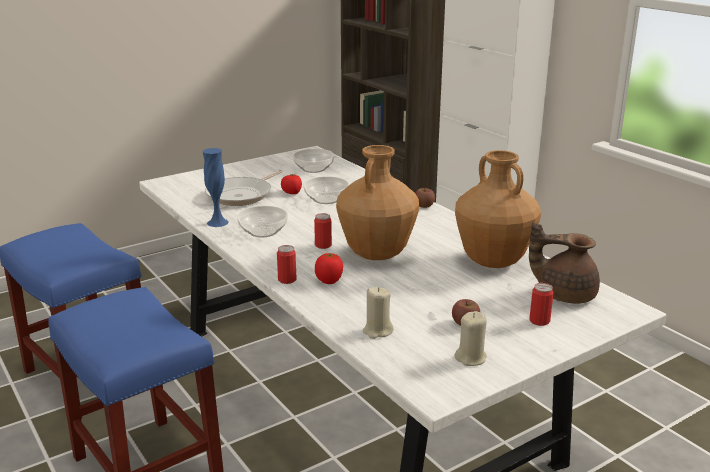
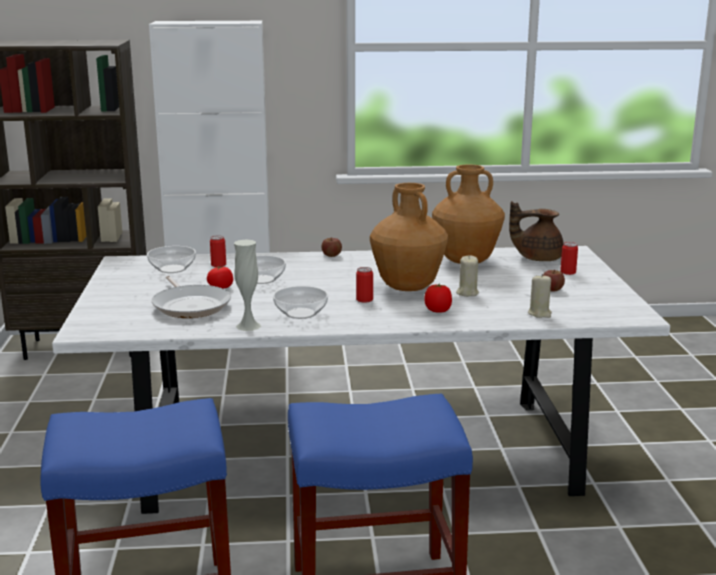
camera: 60 degrees left, 5 degrees down
blue vase [203,148,229,227] -> white vase [234,239,261,331]
can [277,245,297,284] -> can moved to [210,235,226,267]
beige candle [455,311,487,366] -> beige candle moved to [456,255,479,297]
brown teapot [529,222,600,304] -> brown teapot turned 45 degrees clockwise [509,201,564,261]

